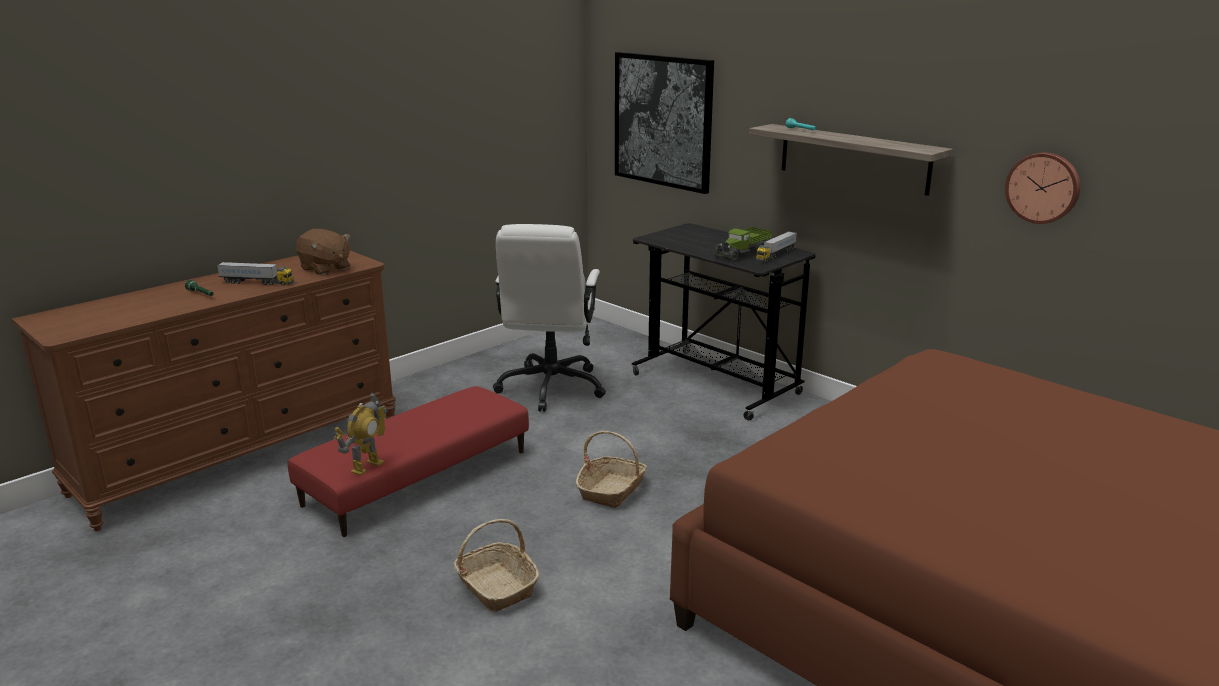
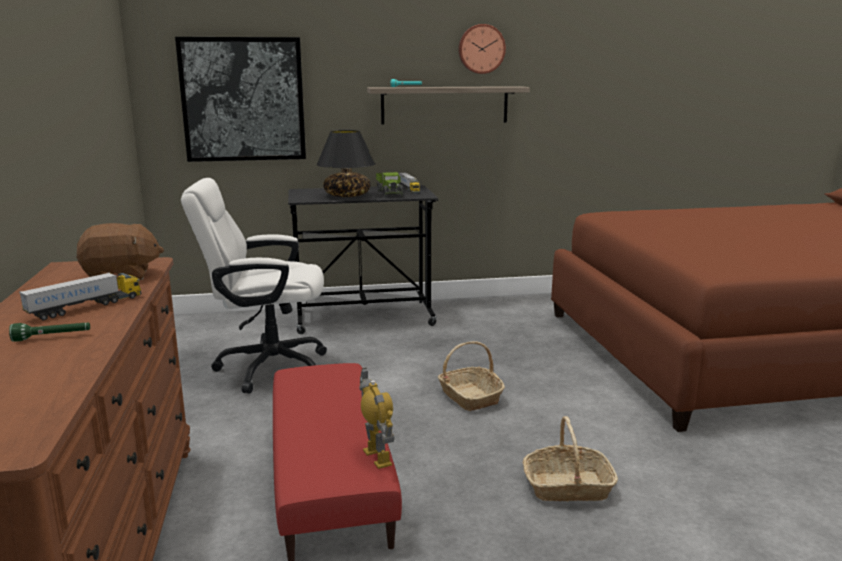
camera: 55 degrees left, 5 degrees down
white office chair [493,224,606,412] -> white office chair turned 135 degrees clockwise [181,178,327,394]
wall clock [1005,152,1080,224] -> wall clock moved to [458,24,506,74]
none -> black table lamp [316,130,376,197]

